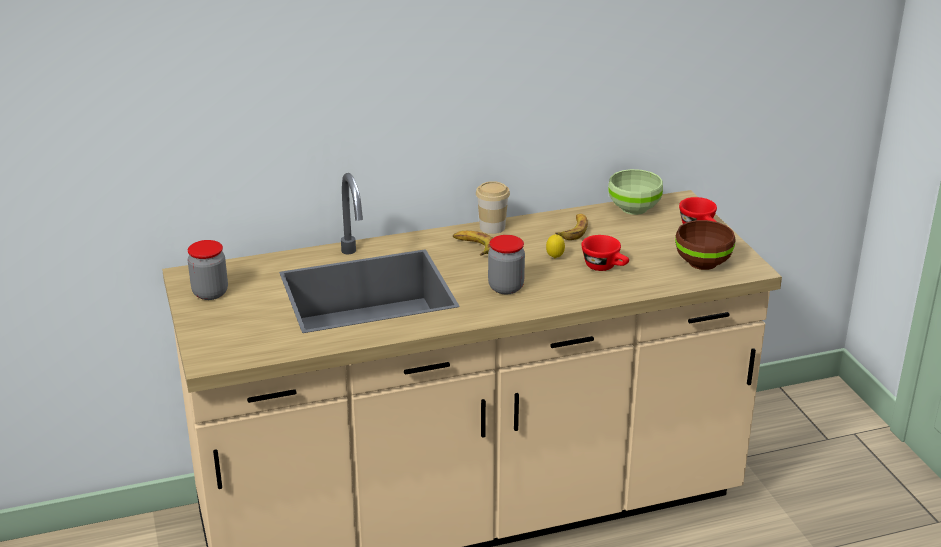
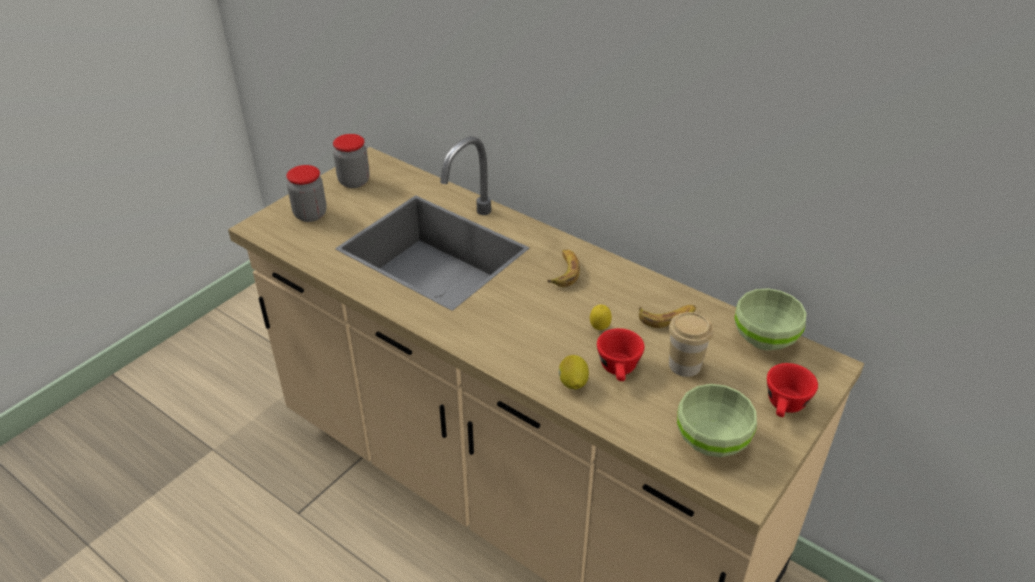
camera: 55 degrees right, 10 degrees up
cup [476,181,510,234] -> cup moved to [669,312,713,377]
jar [488,235,525,294] -> jar moved to [286,165,327,222]
brown bowl [675,220,735,270] -> green bowl [677,384,757,457]
none -> lemon [559,355,589,389]

